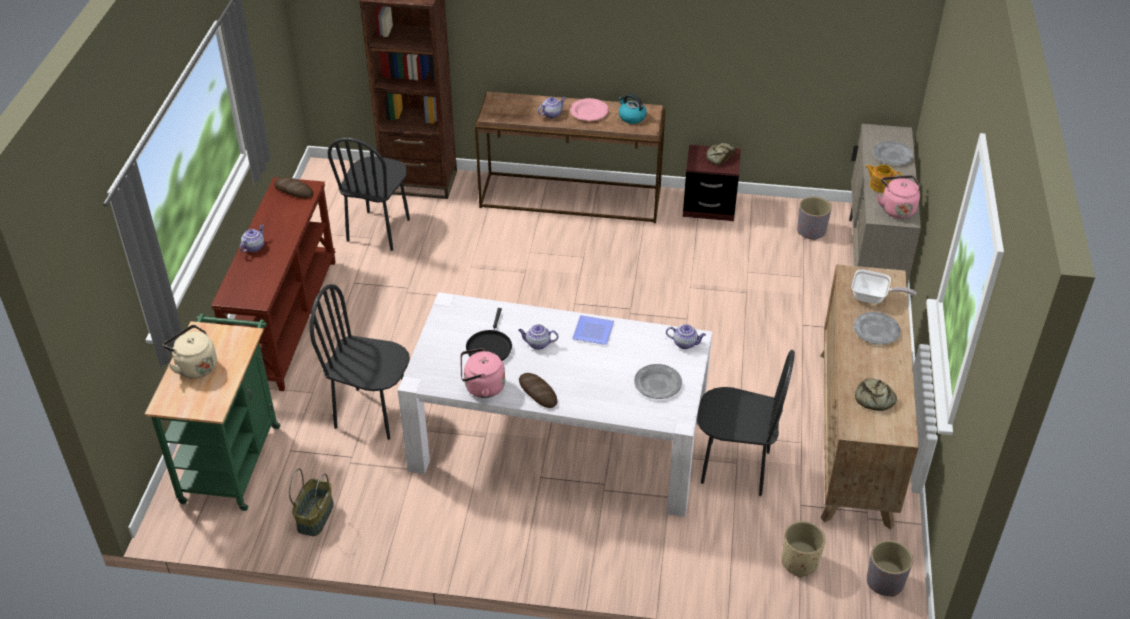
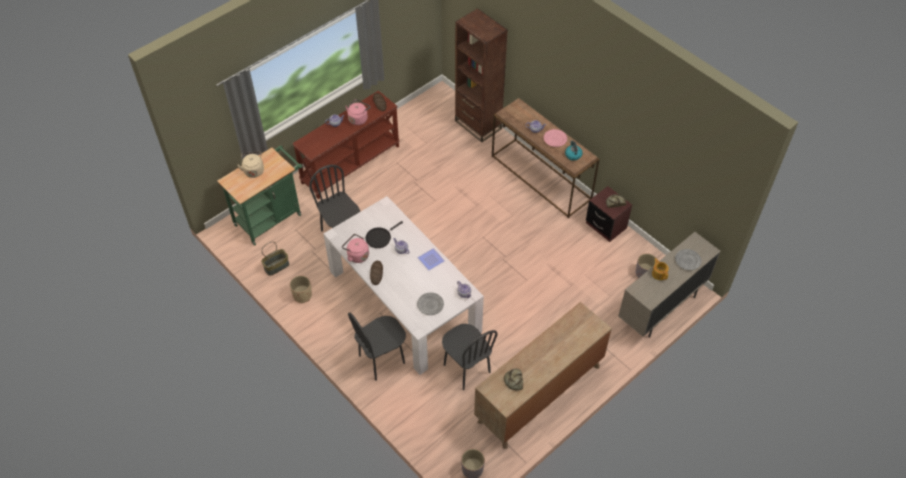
camera: 40 degrees right, 10 degrees up
black chair [328,137,410,251] -> black chair moved to [348,313,406,381]
beige planter [782,521,826,577] -> beige planter moved to [290,276,312,303]
frying pan [852,269,916,304] -> none
grey plate [854,312,901,345] -> none
pink kettle [877,175,920,219] -> pink kettle moved to [345,99,370,125]

